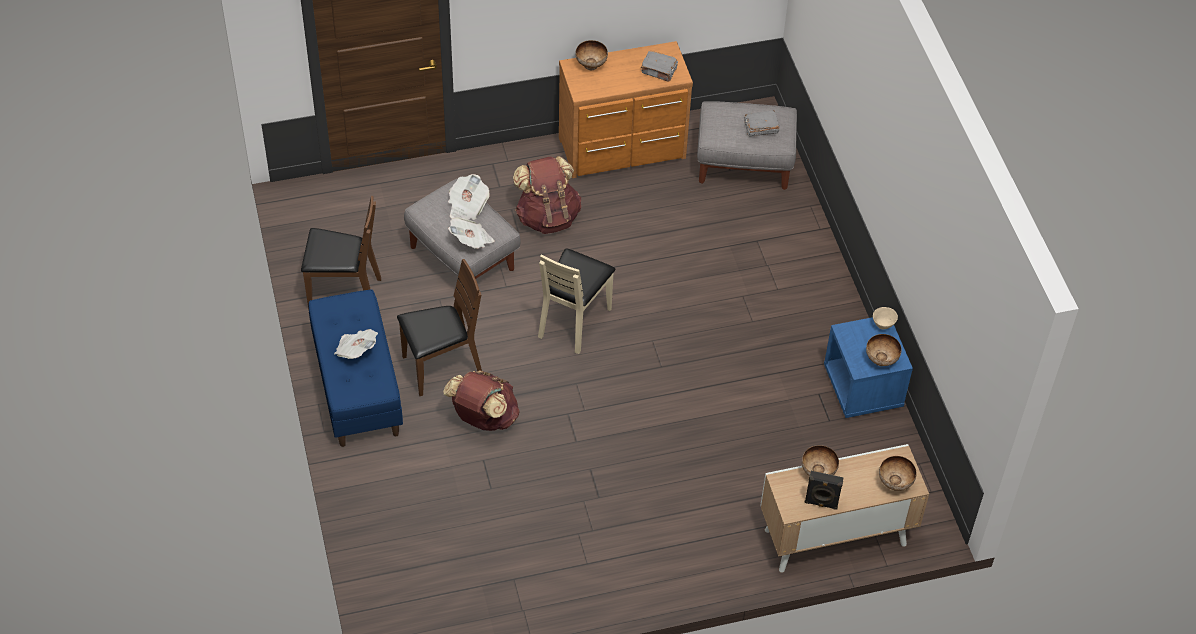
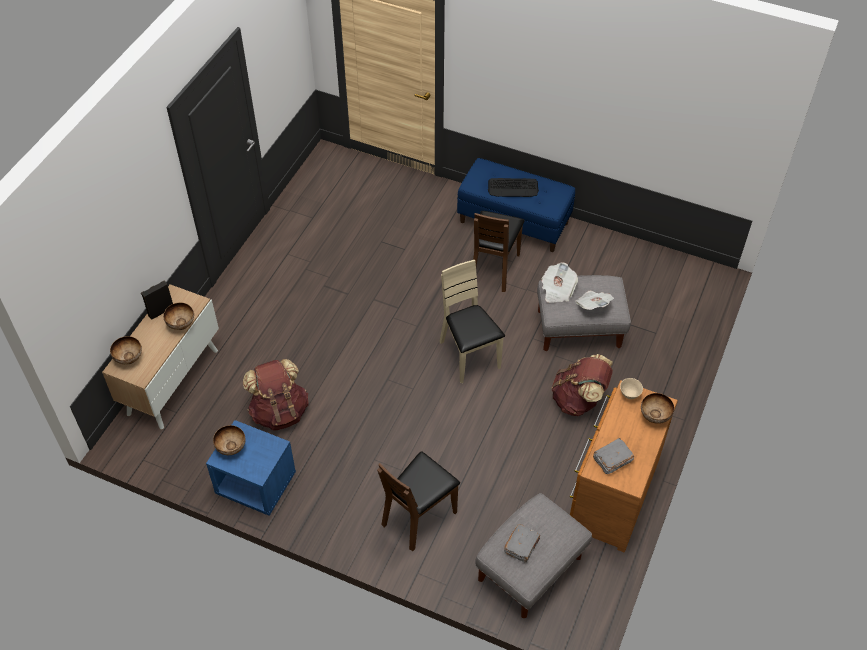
camera: 130 degrees right, 0 degrees up
brown chair [301,196,381,310] -> brown chair moved to [377,451,460,551]
newspaper [334,329,378,359] -> keyboard [488,178,539,197]
brown backpack [443,370,520,431] -> brown backpack moved to [243,359,309,431]
beige bowl [873,307,898,329] -> beige bowl moved to [620,378,643,399]

